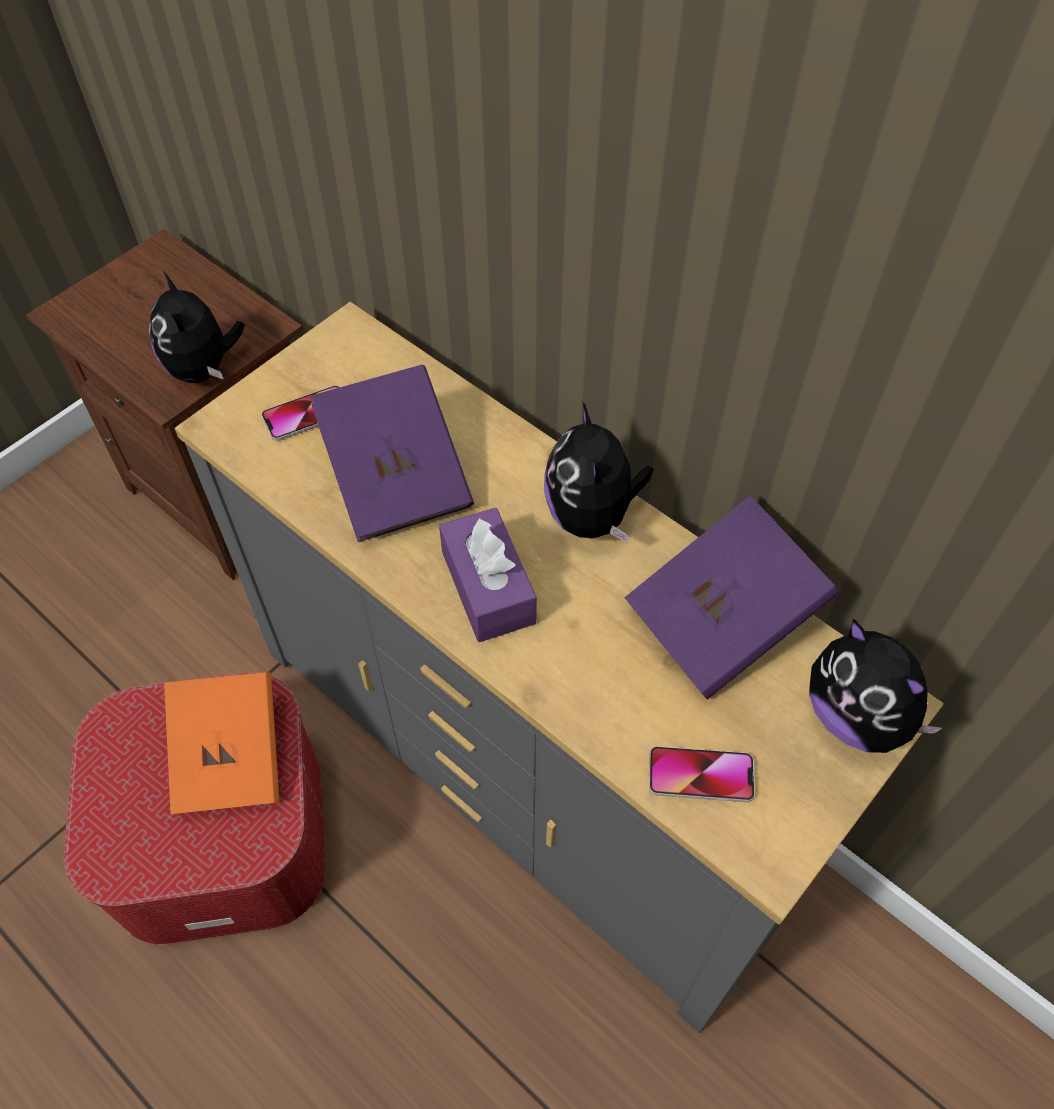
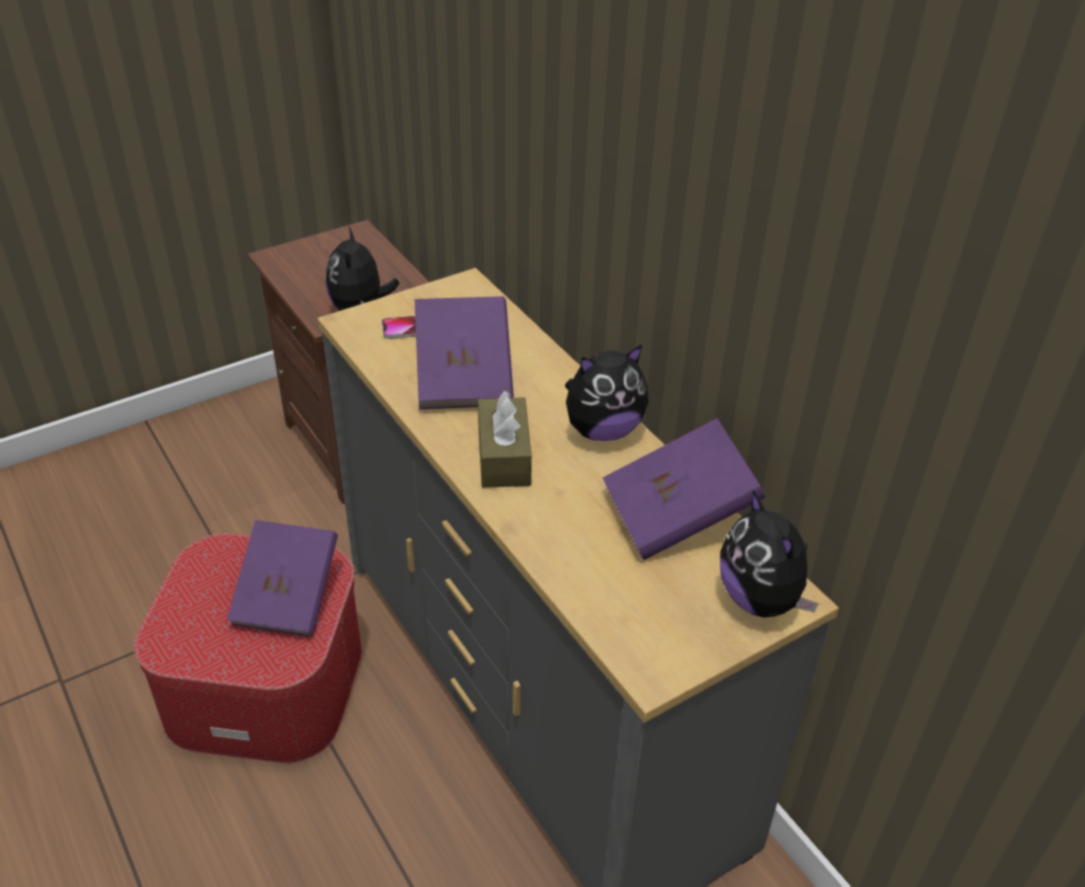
camera: 15 degrees right, 15 degrees down
orange book [164,672,280,814] -> purple book [227,520,338,637]
purple tissue box [439,508,537,642] -> brown tissue box [478,390,532,488]
plush toy [544,401,654,543] -> plush toy turned 120 degrees counterclockwise [565,345,648,441]
phone [649,746,755,802] -> none

